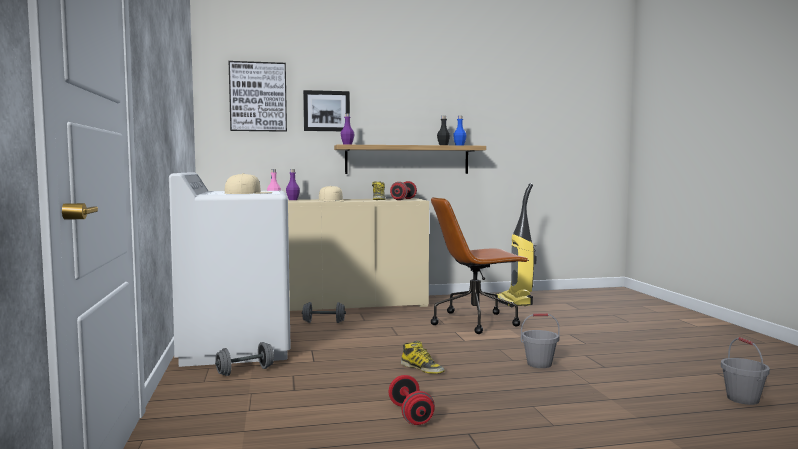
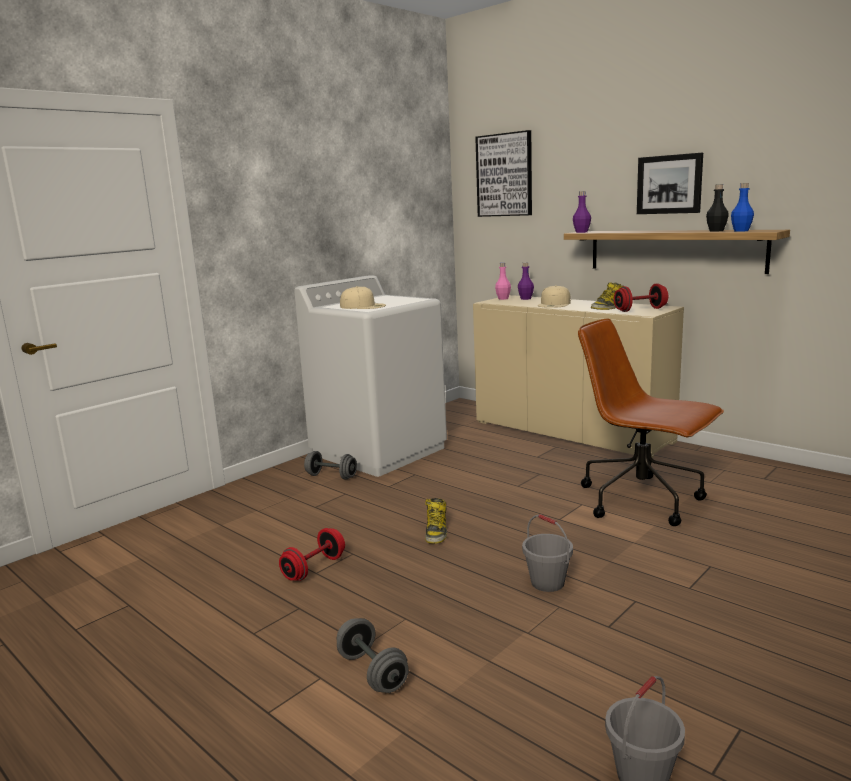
camera: 55 degrees right, 10 degrees up
grey dumbbell [302,302,346,323] -> grey dumbbell moved to [337,618,409,693]
picture [303,90,350,131] -> picture moved to [637,153,703,214]
vacuum cleaner [497,183,536,307] -> none

